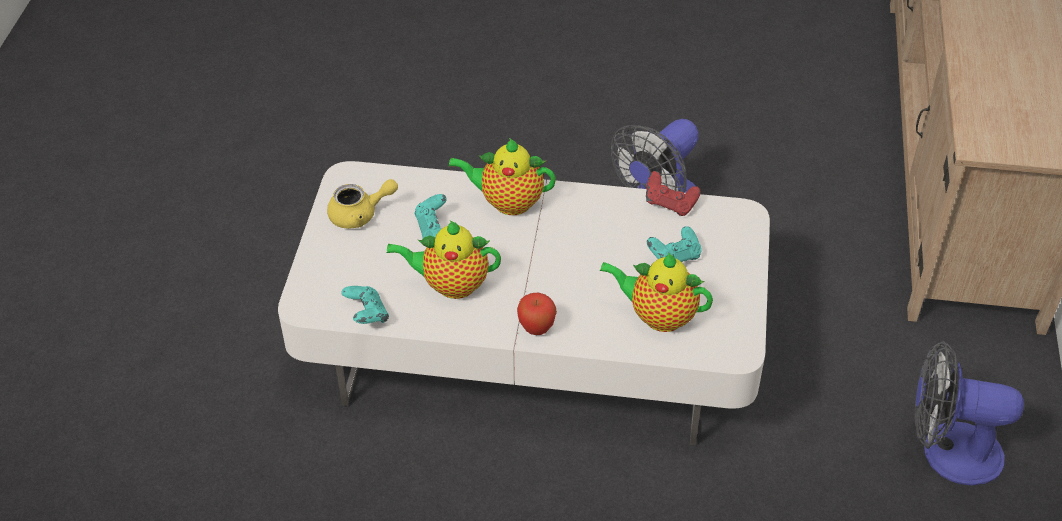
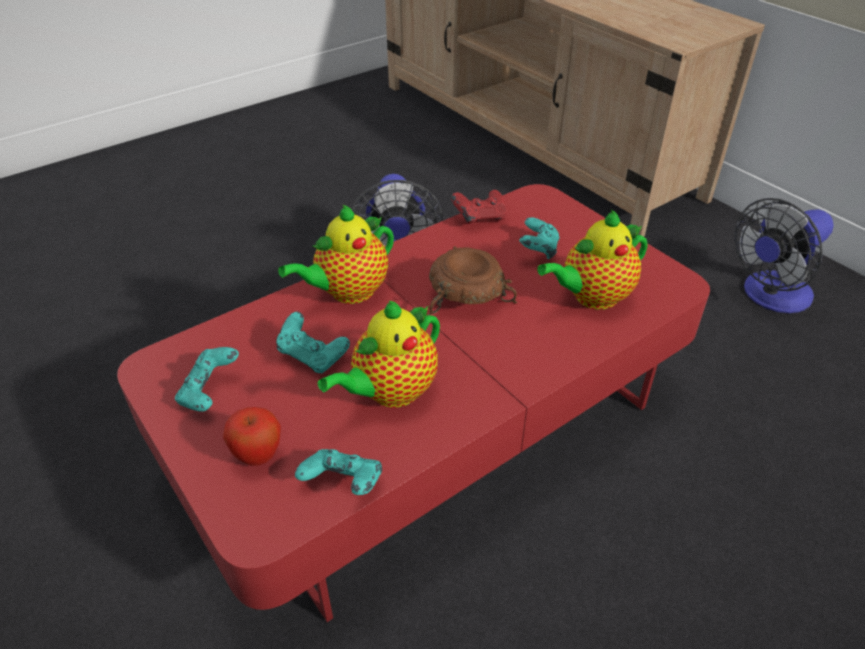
camera: 45 degrees left, 5 degrees down
white coffee table [278,161,770,445] -> red coffee table [117,184,710,622]
yellow teapot [327,179,398,229] -> turquoise game controller [175,347,239,412]
apple [517,293,557,335] -> apple moved to [223,407,281,466]
none -> brown bowl [428,246,517,315]

